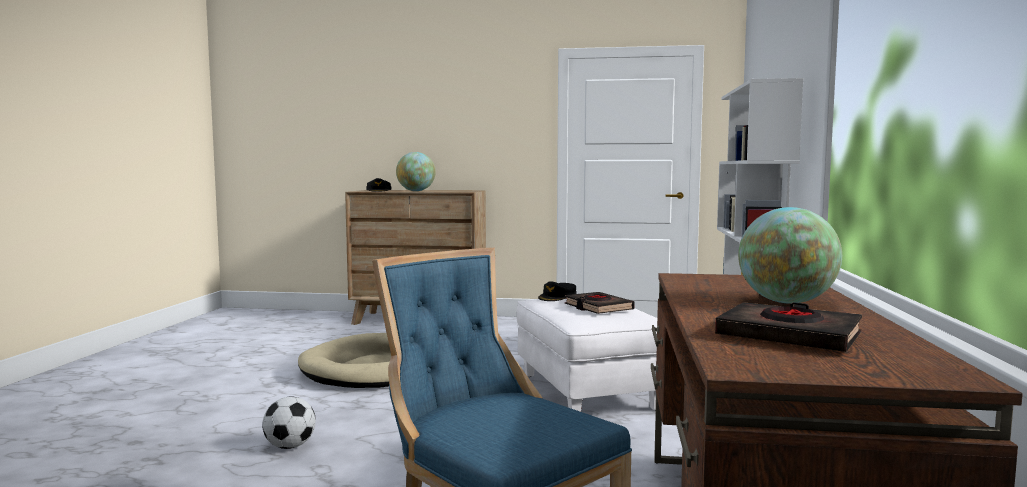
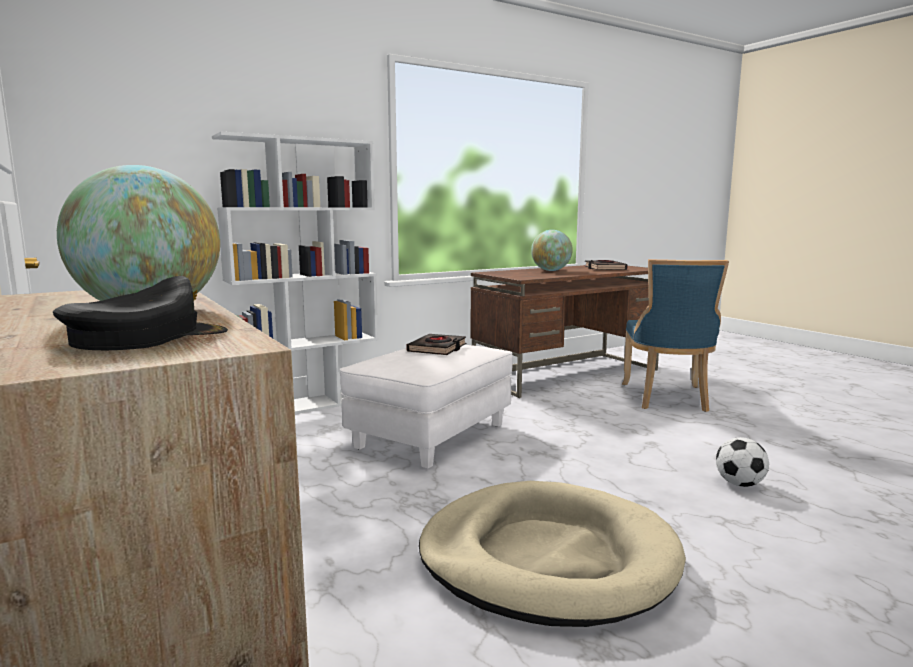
camera: 130 degrees left, 5 degrees up
black cap [538,281,577,301] -> none

